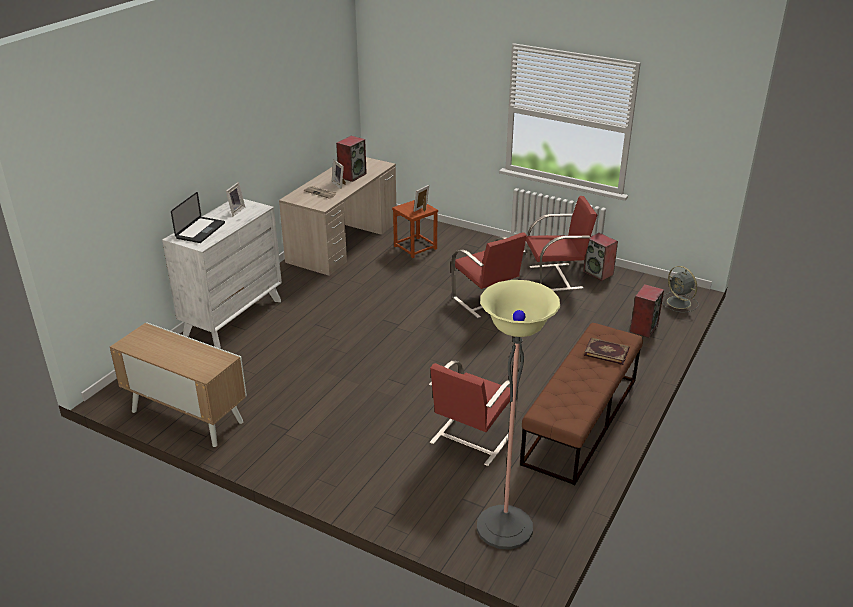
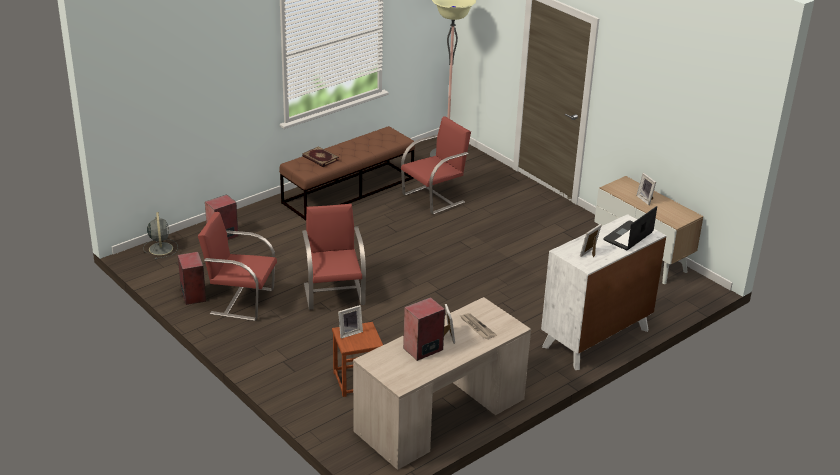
camera: 160 degrees left, 0 degrees up
none -> picture frame [636,173,656,205]

